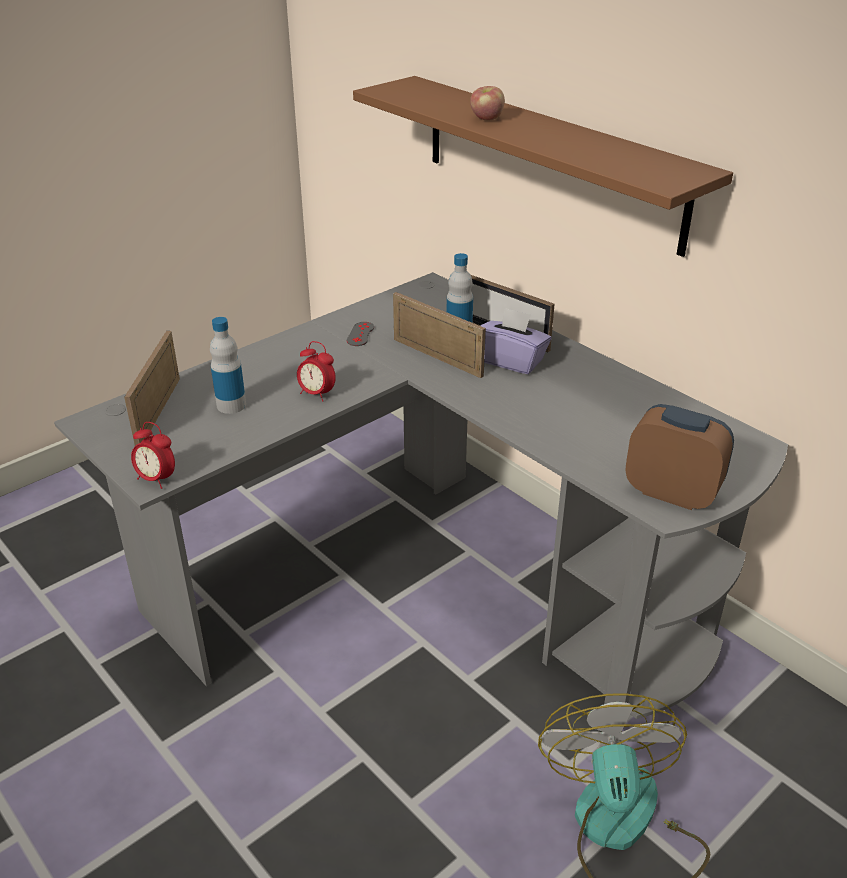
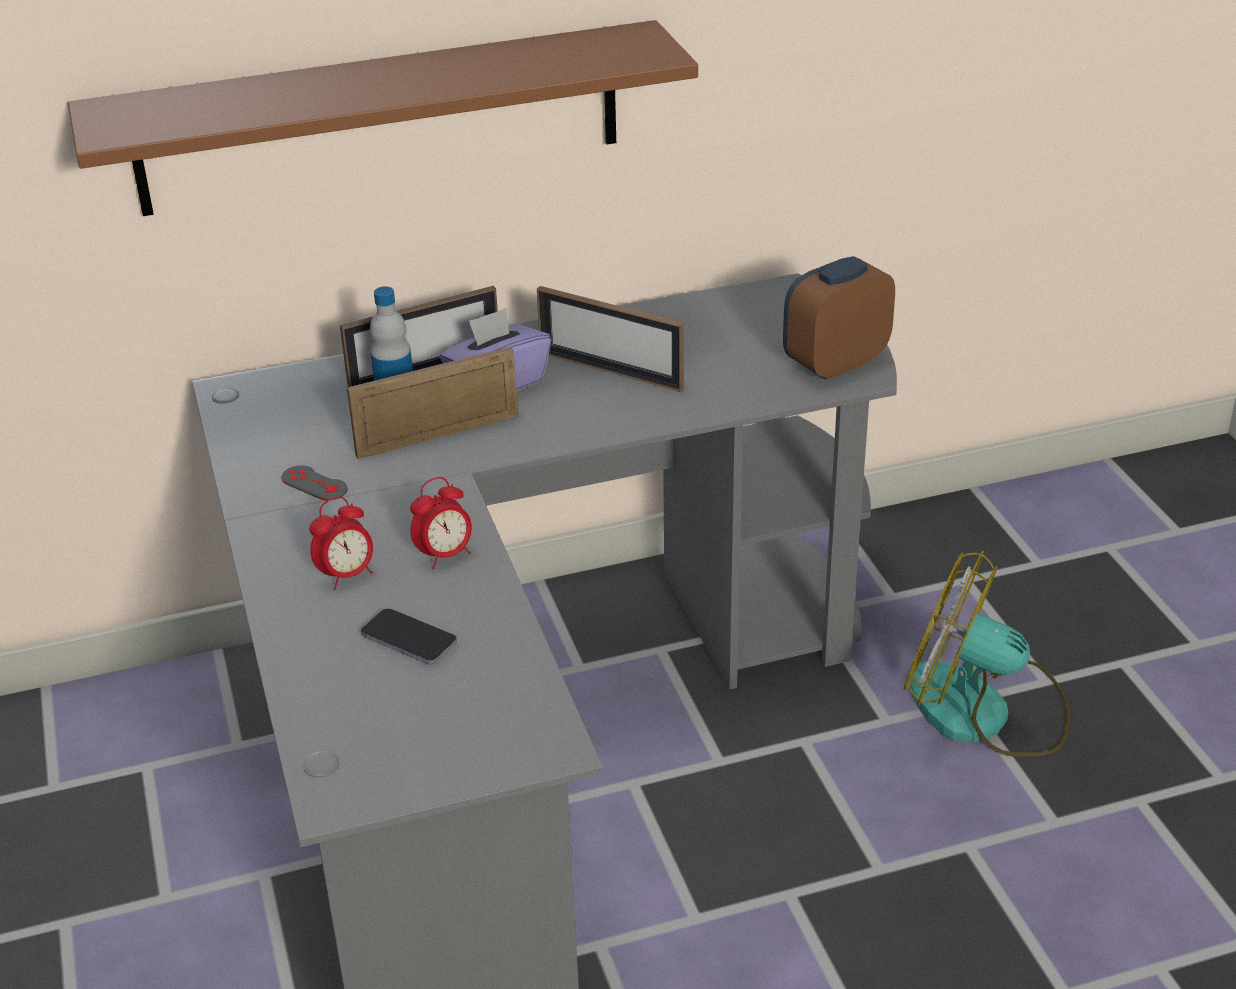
camera: 65 degrees left, 0 degrees up
picture frame [124,331,180,446] -> picture frame moved to [537,286,684,392]
alarm clock [131,422,175,489] -> alarm clock moved to [309,497,373,590]
bottle [210,317,246,414] -> phone [361,608,457,664]
apple [470,86,505,121] -> none

